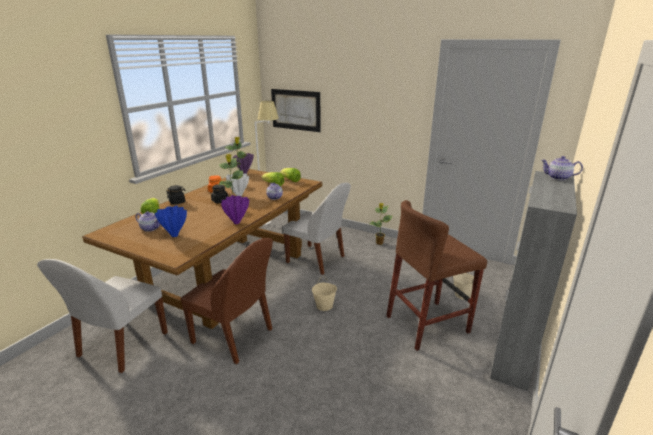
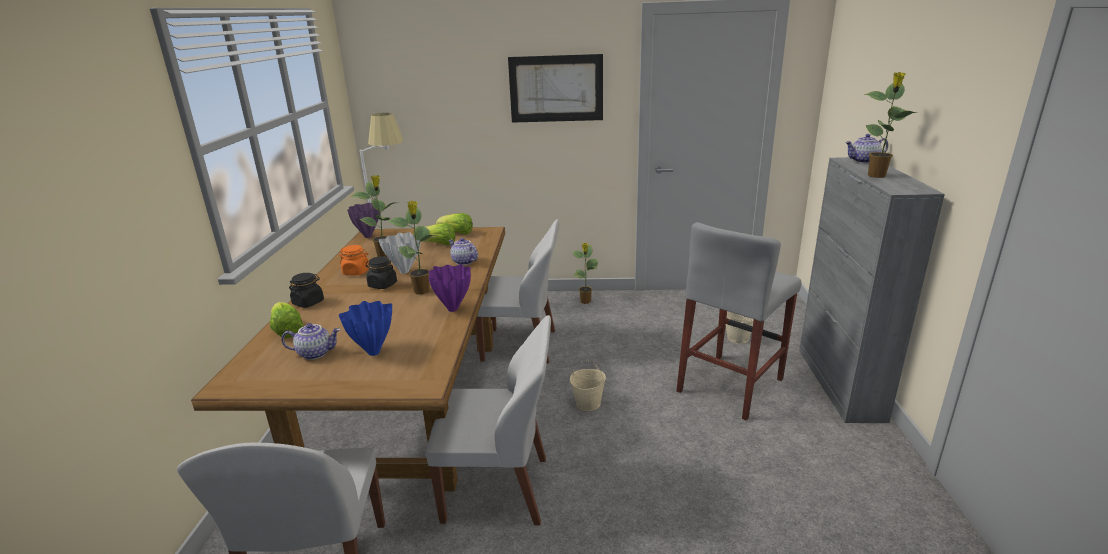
camera: 25 degrees left, 0 degrees up
brown chair [181,238,273,364] -> white chair [425,315,551,525]
picture [271,89,321,132] -> picture moved to [508,54,603,123]
brown stool [386,200,487,351] -> grey stool [677,222,801,421]
none -> potted plant [864,72,916,178]

